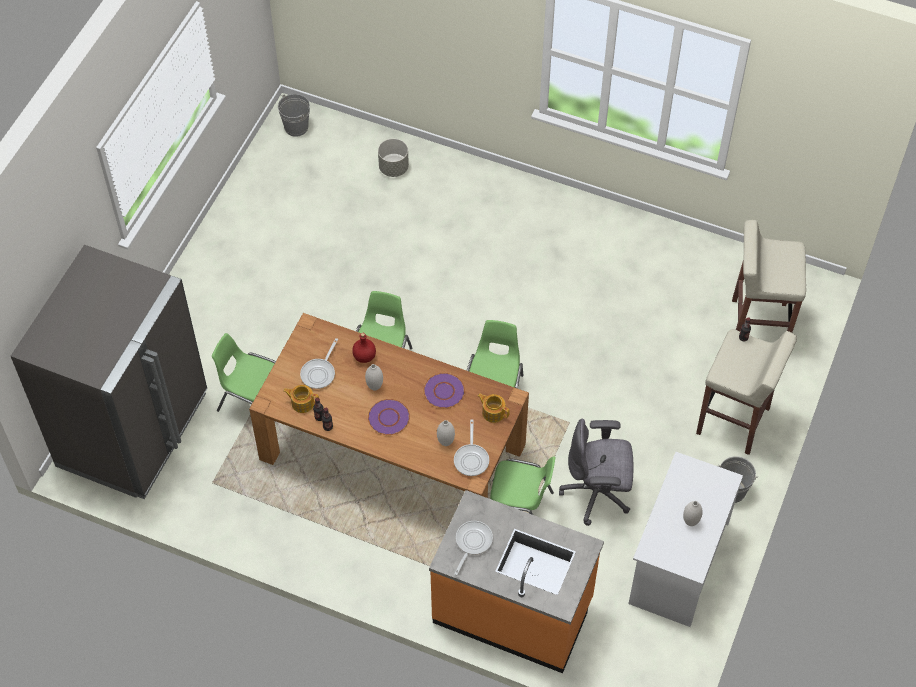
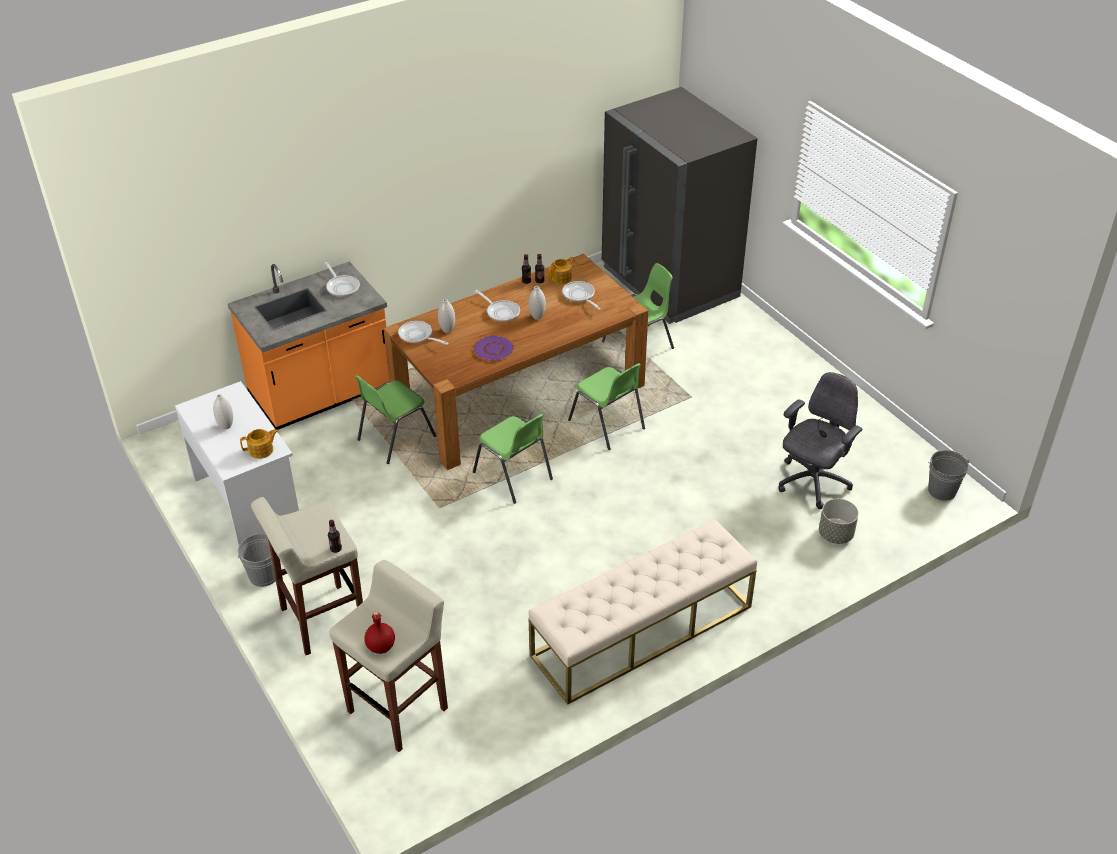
camera: 125 degrees right, 15 degrees down
red bottle [352,333,376,363] -> red bottle moved to [364,611,395,654]
purple plate [368,399,410,435] -> frying pan [475,290,520,322]
teapot [477,394,510,423] -> teapot moved to [240,429,278,459]
grey office chair [559,419,633,526] -> grey office chair moved to [778,372,862,509]
none -> beige bench [528,519,757,704]

